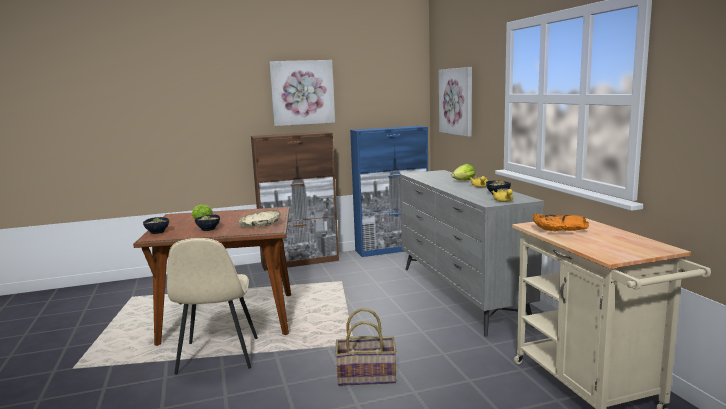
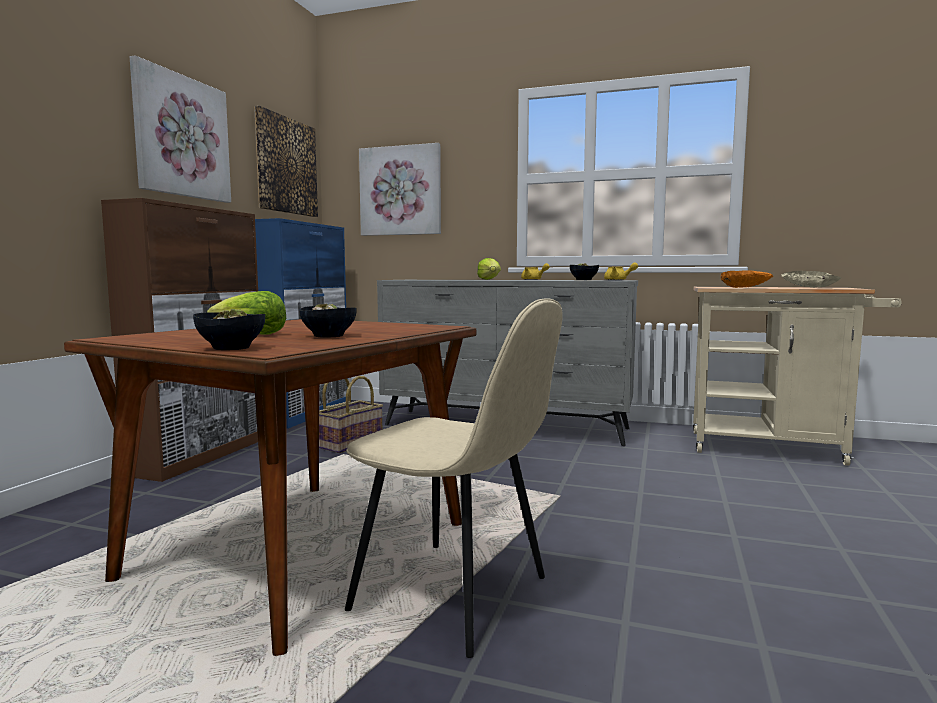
camera: 55 degrees left, 5 degrees down
beige bowl [238,210,281,228] -> beige bowl moved to [781,271,841,288]
basket [335,308,396,386] -> basket moved to [319,376,383,453]
none -> picture [254,106,318,217]

